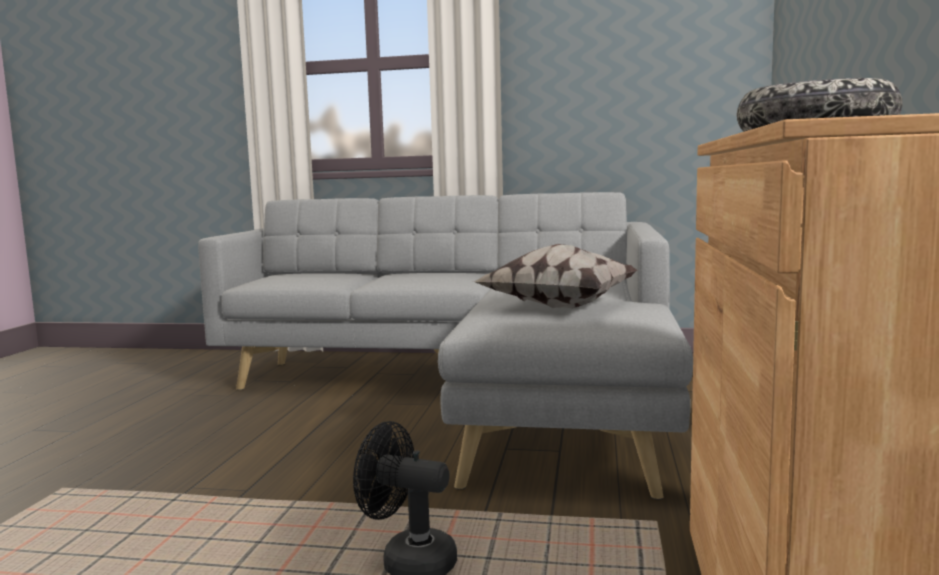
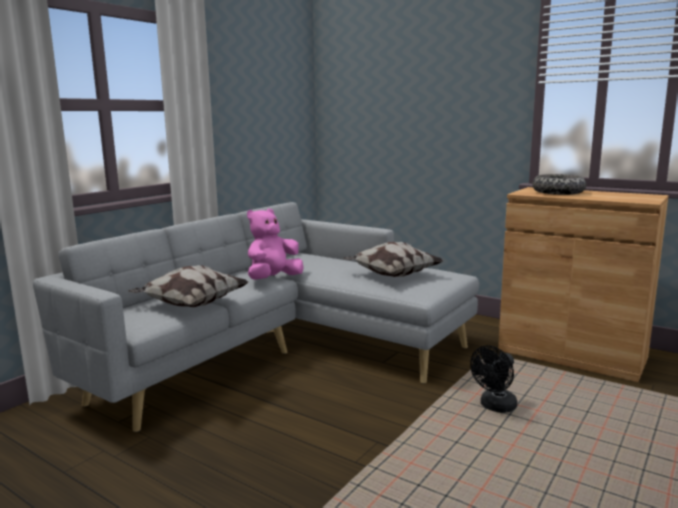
camera: 65 degrees left, 5 degrees up
none -> pillow [128,265,248,307]
none -> pink plush toy [247,209,304,280]

